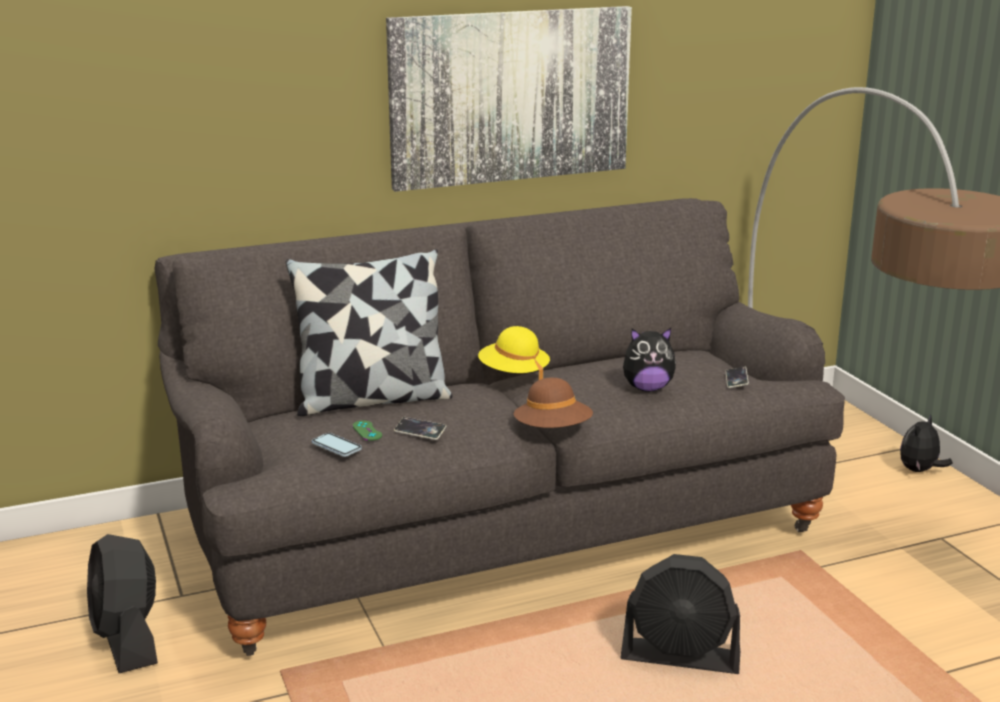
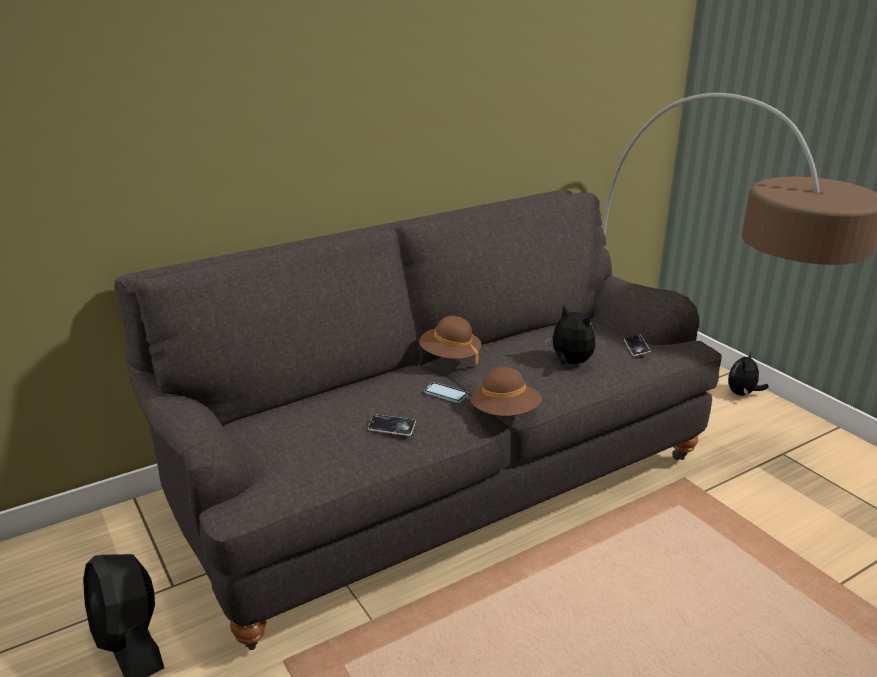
camera: 10 degrees left, 5 degrees up
pillow [286,249,452,416] -> none
phone [312,433,362,457] -> phone moved to [424,382,468,403]
green game controller [352,420,382,441] -> none
picture [386,6,632,192] -> none
yellow hat [478,326,550,380] -> brown hat [419,316,481,365]
black fan [620,554,740,674] -> none
plush toy [623,328,676,392] -> plush toy turned 120 degrees counterclockwise [544,305,595,364]

